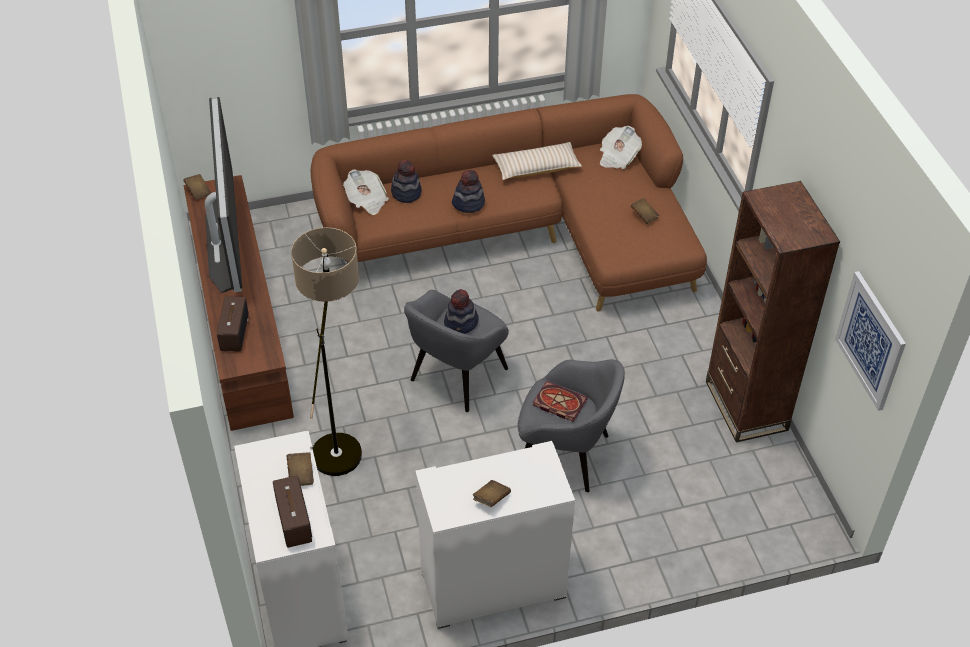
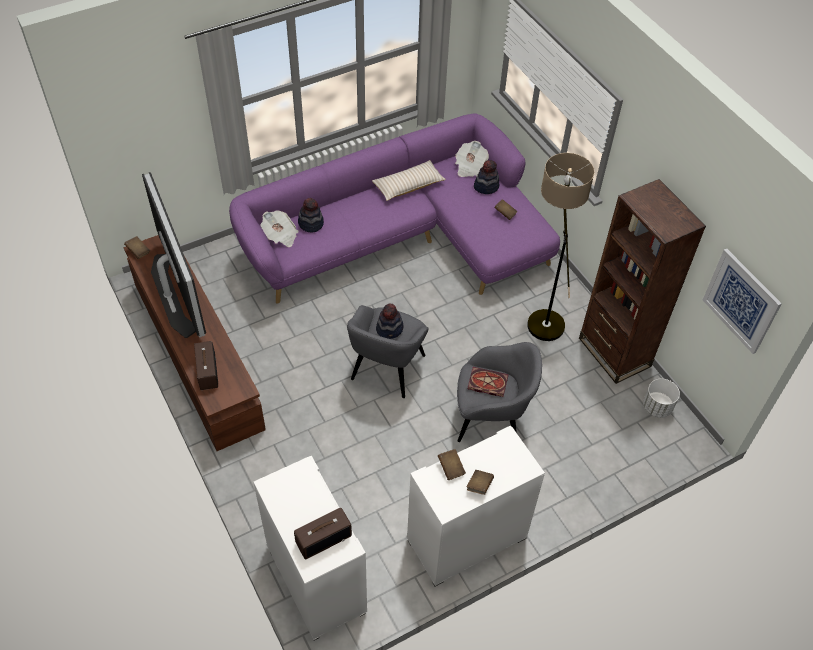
camera: 15 degrees left, 5 degrees up
radio [273,475,312,548] -> radio turned 90 degrees clockwise [294,508,352,559]
brown book [286,452,314,486] -> brown book moved to [438,449,466,480]
floor lamp [291,227,362,476] -> floor lamp moved to [528,153,595,341]
brown sofa [311,94,707,312] -> purple sofa [229,113,560,304]
hat [452,170,485,213] -> hat moved to [474,160,499,194]
none -> white planter [643,378,680,418]

